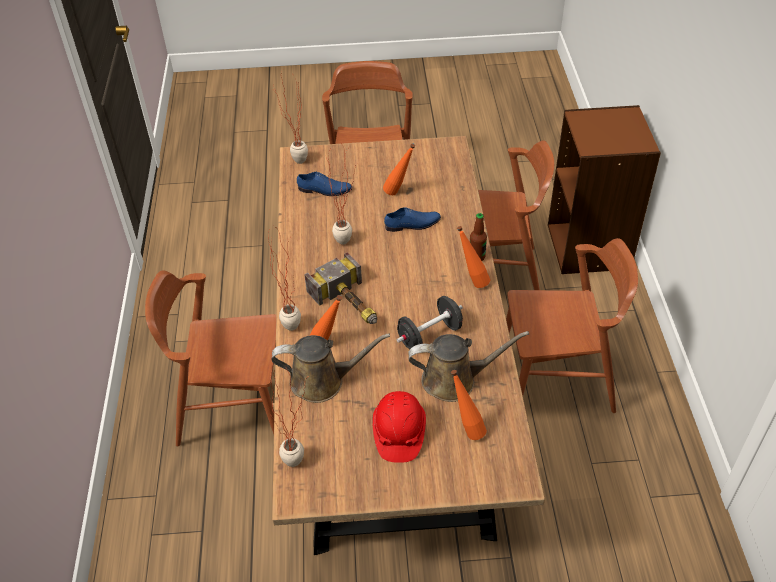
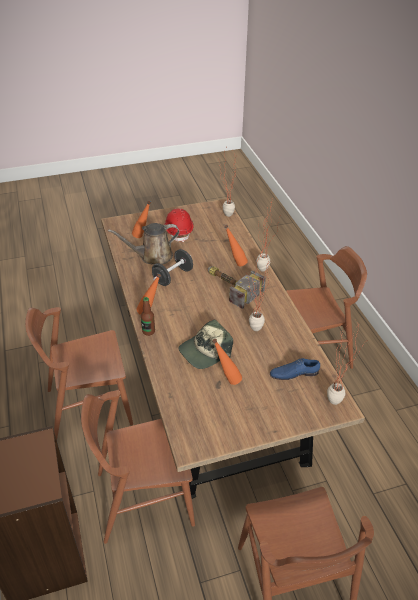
camera: 165 degrees right, 5 degrees down
brown watering can [271,333,390,403] -> none
blue shoe [384,207,441,232] -> cap [179,319,233,369]

